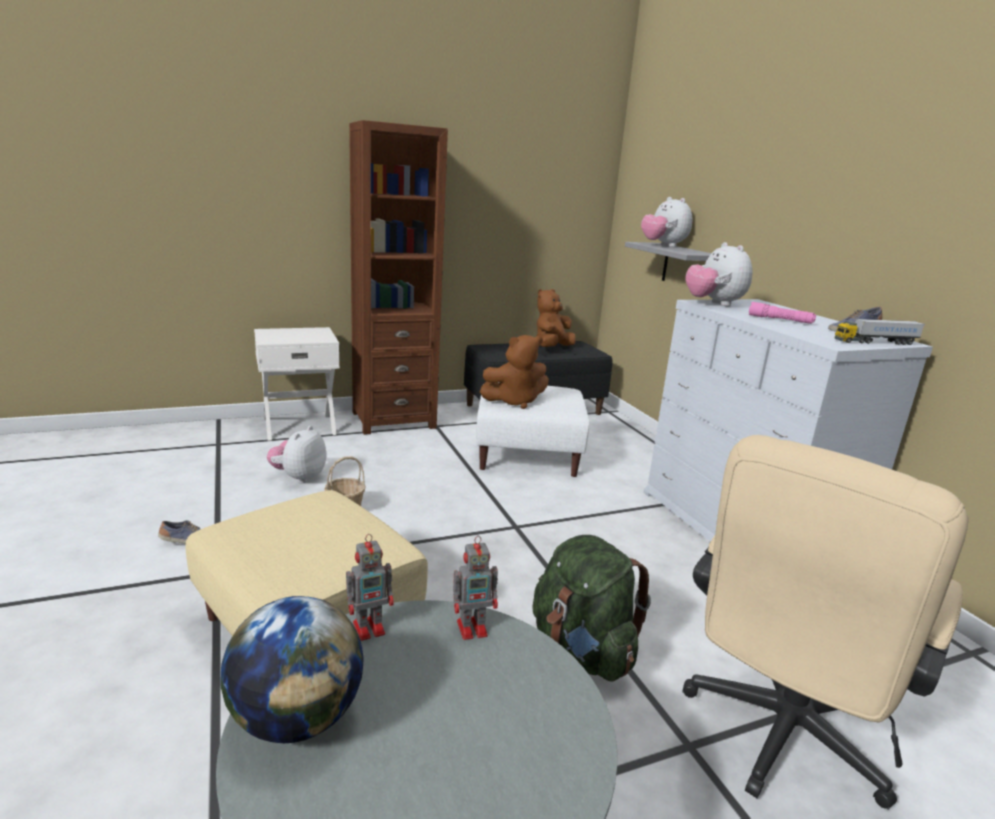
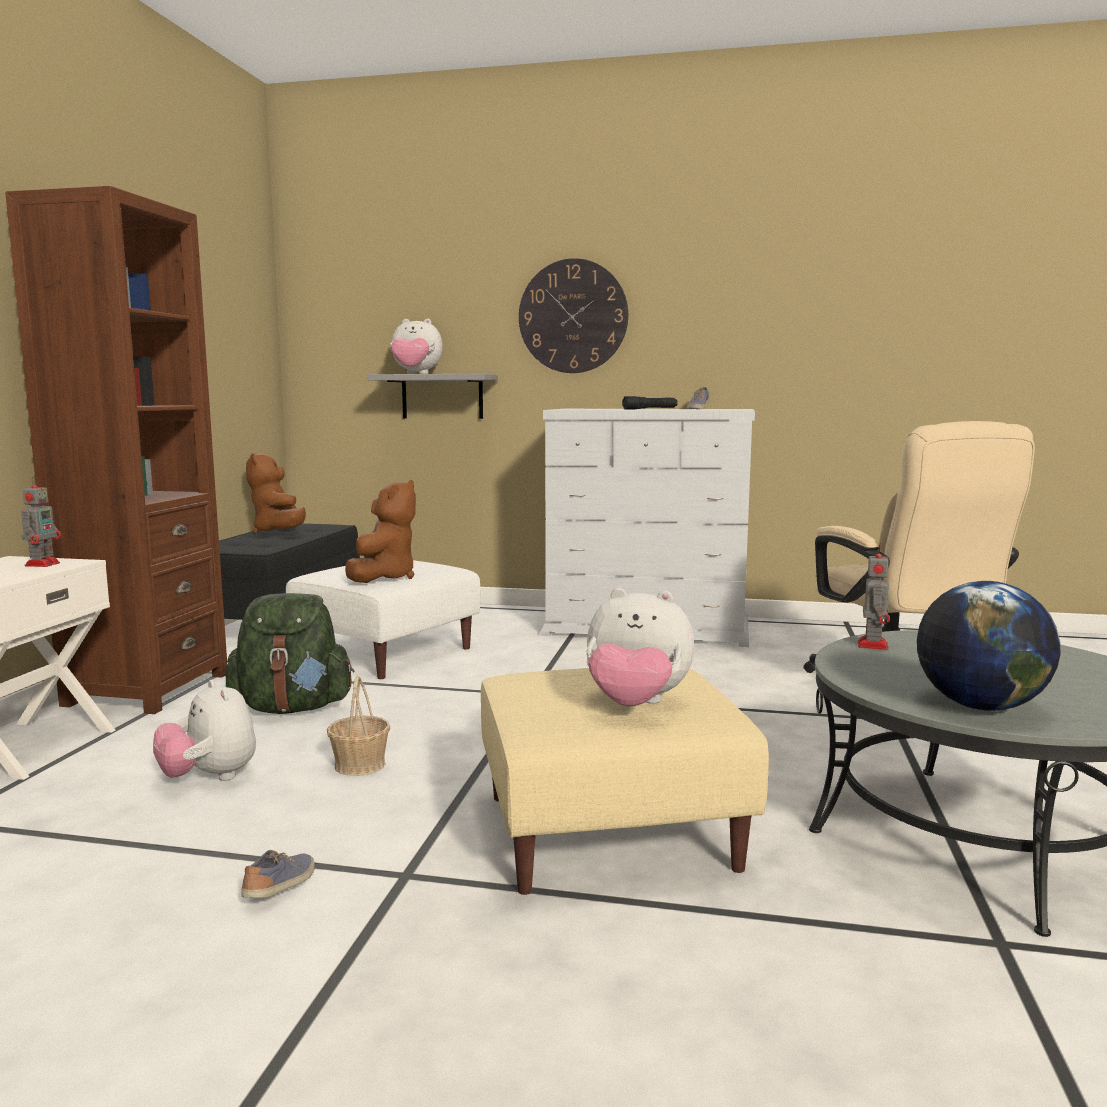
camera: 55 degrees left, 10 degrees down
toy robot [346,534,394,641] -> toy robot moved to [21,478,61,567]
green backpack [532,535,651,682] -> green backpack moved to [226,593,354,714]
plush toy [686,242,753,306] -> plush toy moved to [586,588,694,706]
pink flashlight [749,302,816,324] -> black flashlight [622,396,678,409]
toy truck [834,319,925,345] -> none
none -> wall clock [519,258,628,373]

